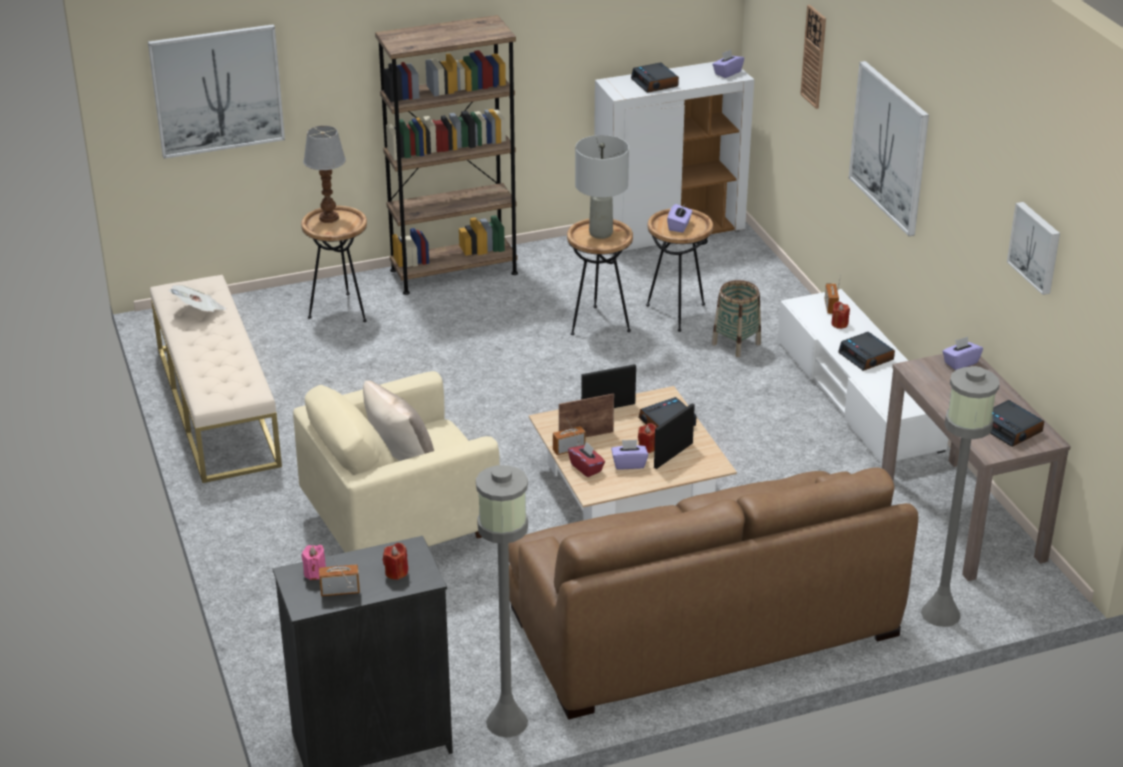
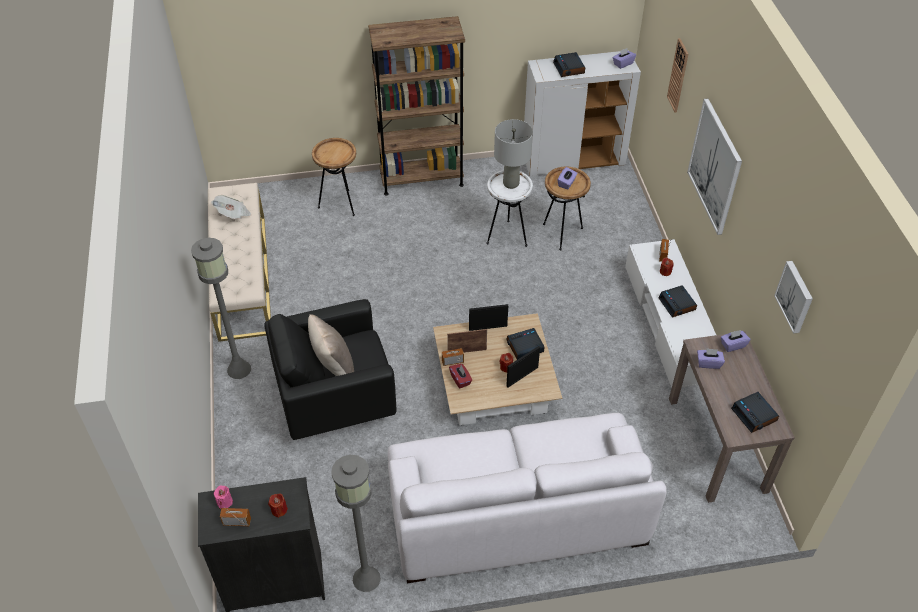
camera: 10 degrees right, 15 degrees up
picture [148,24,285,159] -> none
beige armchair [293,371,500,552] -> black armchair [264,299,396,440]
table lamp [303,125,346,223] -> none
brown sofa [508,467,918,719] -> white sofa [388,413,667,583]
brown side table [567,219,633,335] -> white side table [487,170,533,247]
purple tissue box [611,440,648,470] -> purple tissue box moved to [697,348,725,369]
basket [712,280,761,357] -> none
grey floor lamp [921,366,1000,627] -> grey floor lamp moved to [191,238,251,379]

